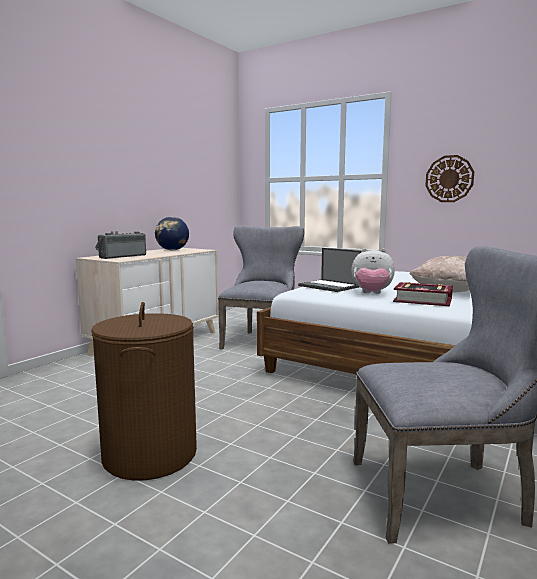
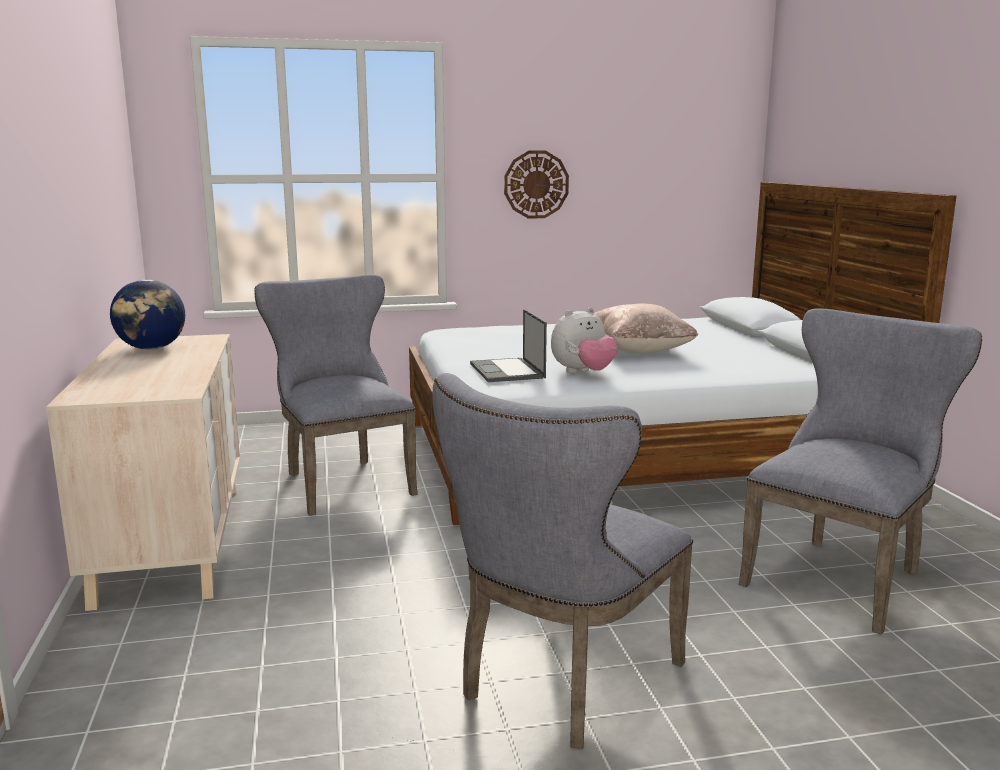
camera: 45 degrees left, 5 degrees up
brown laundry basket [91,302,197,481] -> grey chair [433,373,693,749]
radio [95,231,146,259] -> none
laptop [298,248,361,292] -> laptop turned 75 degrees clockwise [470,309,547,382]
book [393,282,453,306] -> none

